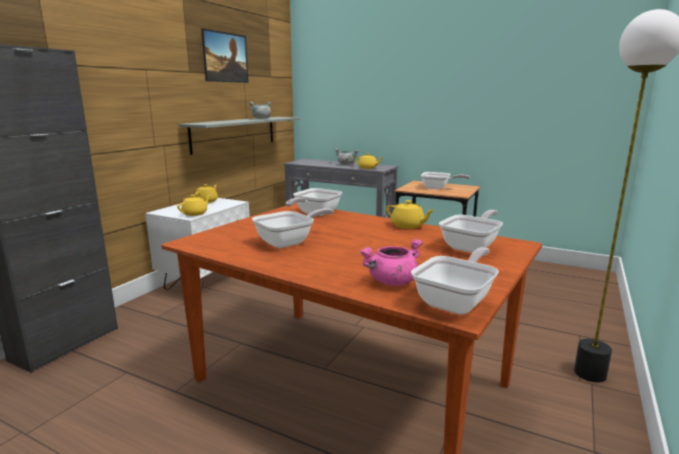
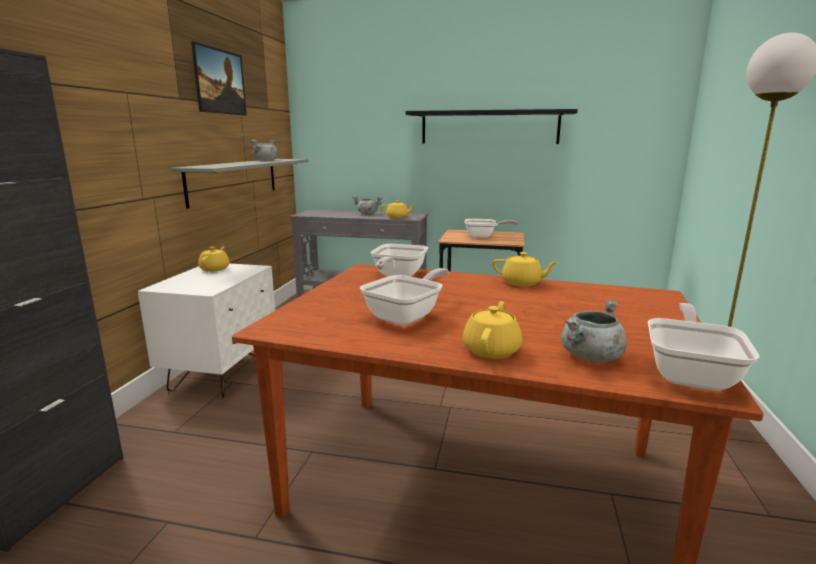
camera: 15 degrees left, 0 degrees up
yellow teapot [177,195,211,216] -> yellow teapot moved to [462,301,522,359]
pink cooking pot [360,239,423,286] -> grey cooking pot [561,300,627,362]
frying pan [439,210,503,253] -> none
none -> black shelf [406,109,578,144]

